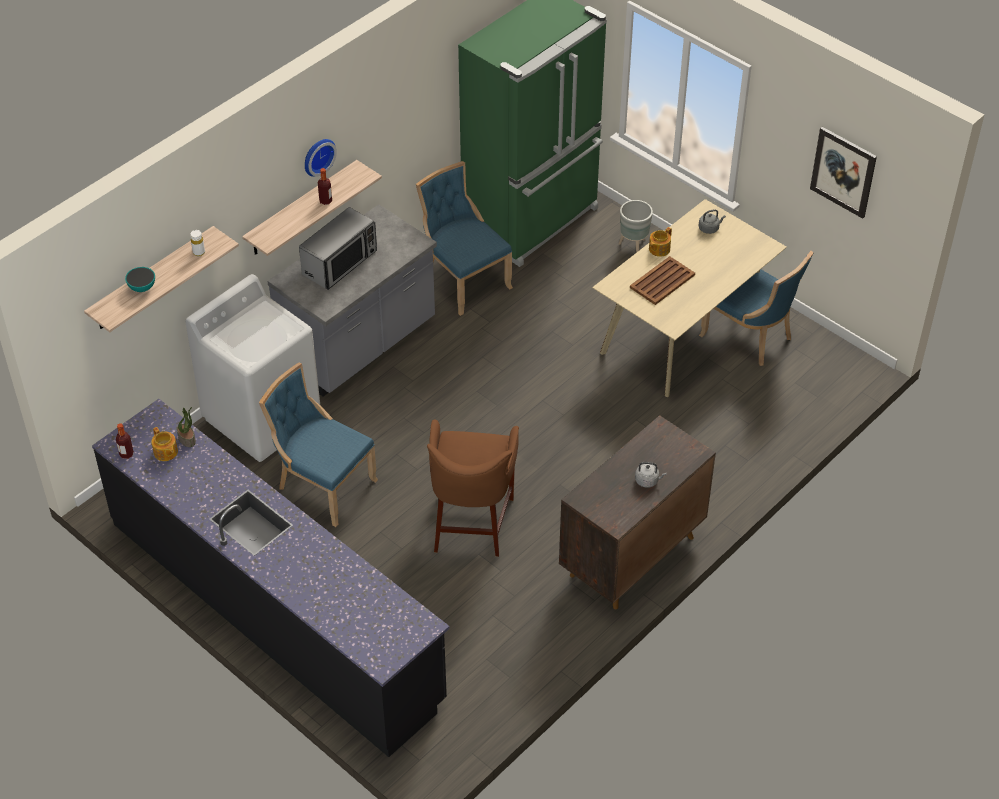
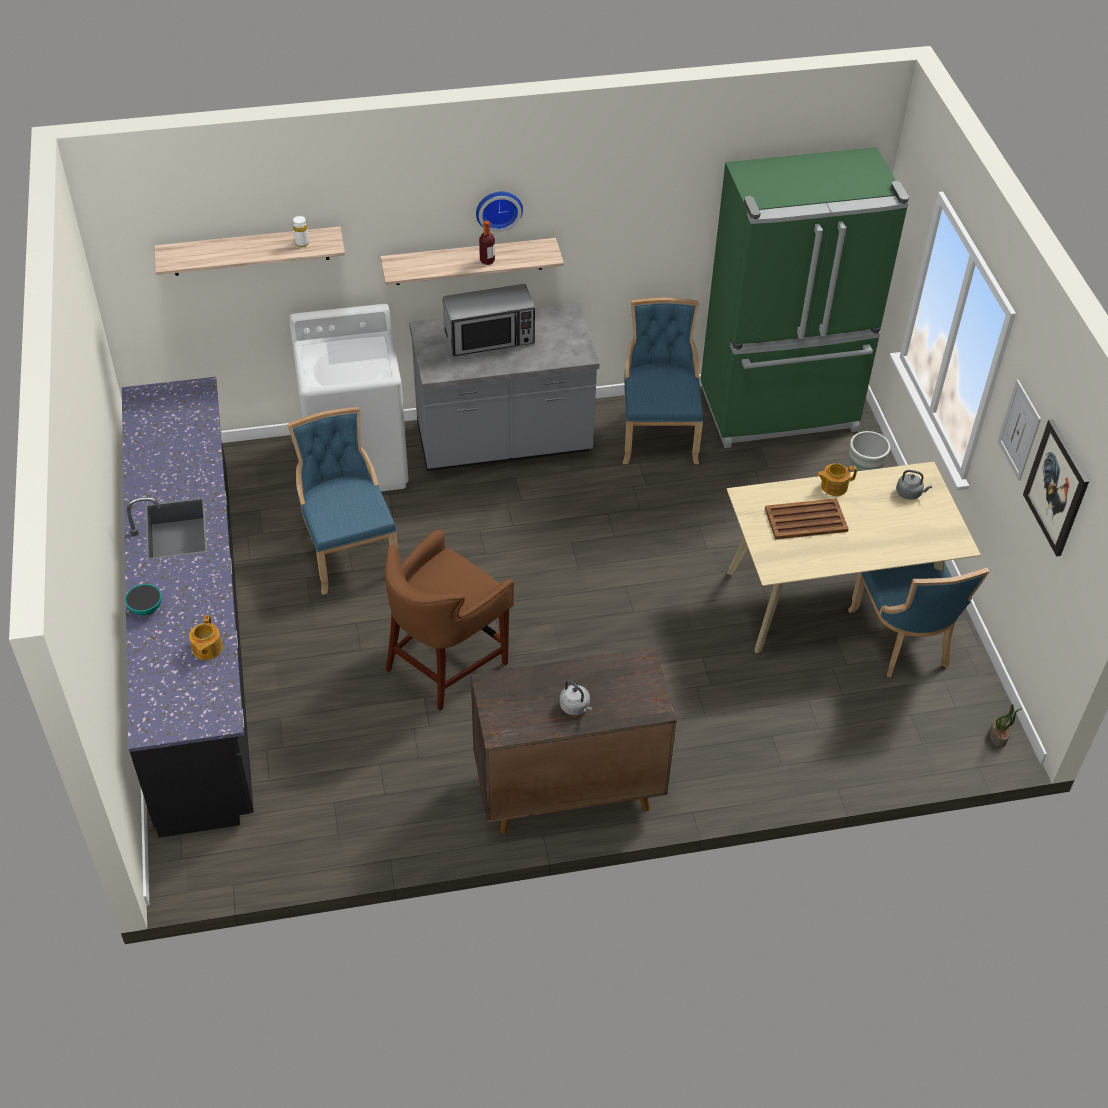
camera: 35 degrees right, 0 degrees up
bottle [116,423,134,459] -> none
bowl [125,267,155,292] -> bowl moved to [125,584,162,616]
teapot [151,427,178,461] -> teapot moved to [189,615,223,660]
potted plant [177,407,196,447] -> potted plant moved to [989,704,1023,748]
none -> picture [997,380,1041,481]

